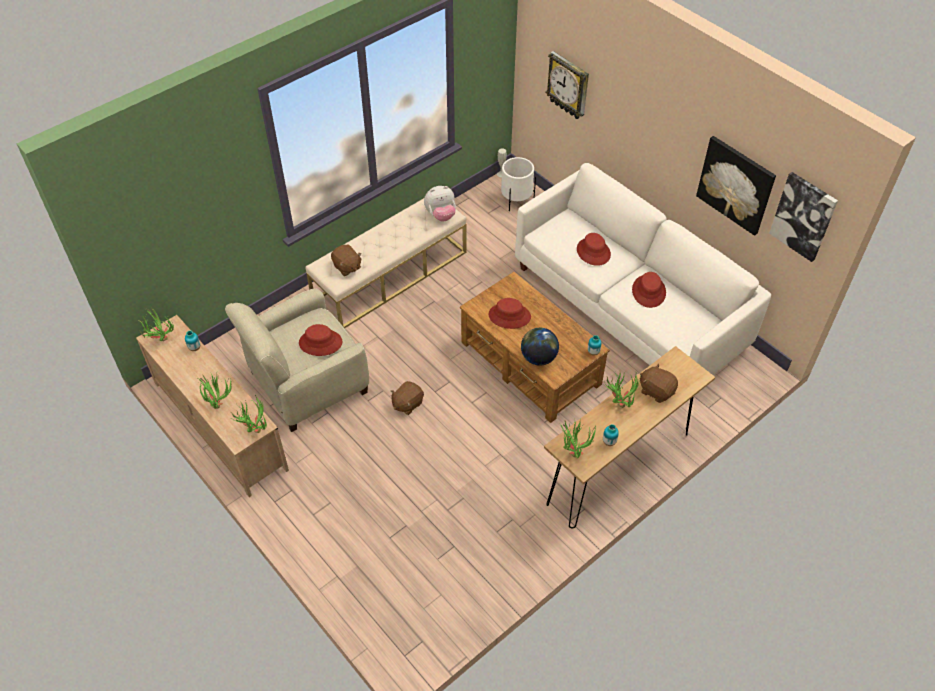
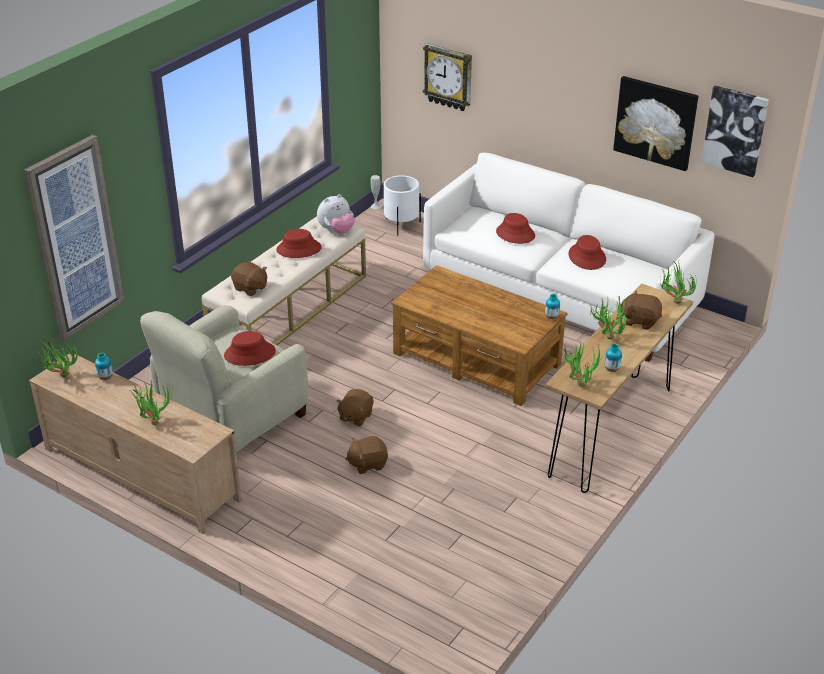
camera: 15 degrees left, 15 degrees down
potted plant [231,395,267,433] -> potted plant moved to [660,260,696,304]
red hat [488,298,531,329] -> red hat moved to [276,229,322,258]
globe [521,328,559,366] -> none
none -> picture [24,135,125,341]
none -> brown plush toy [345,436,388,474]

